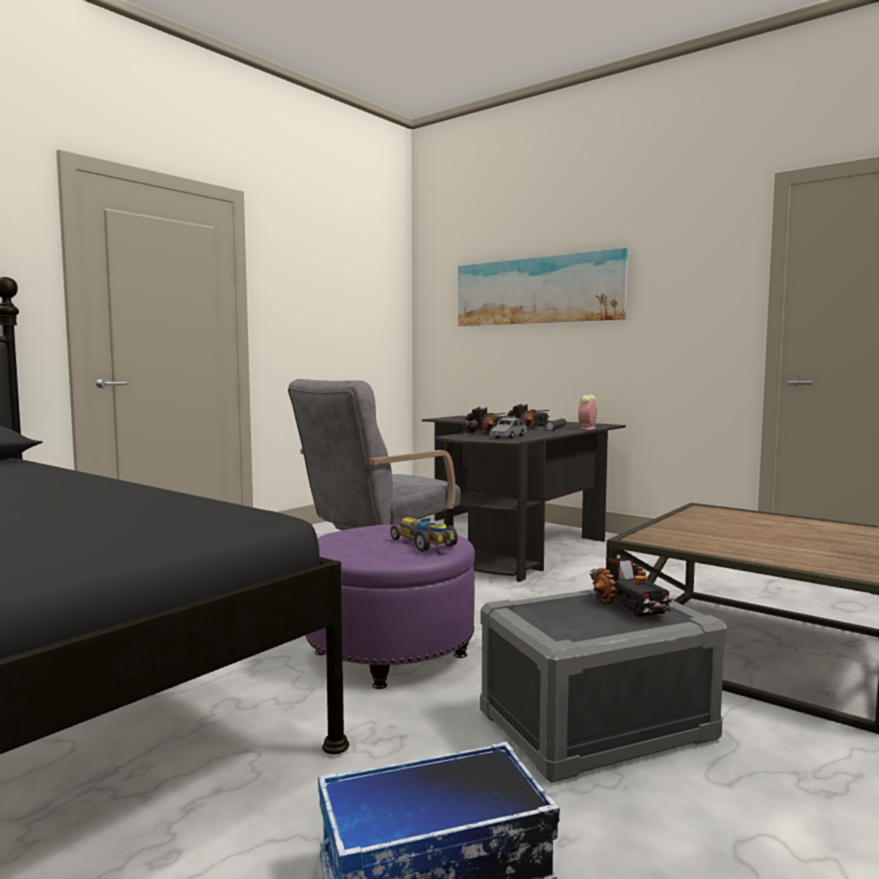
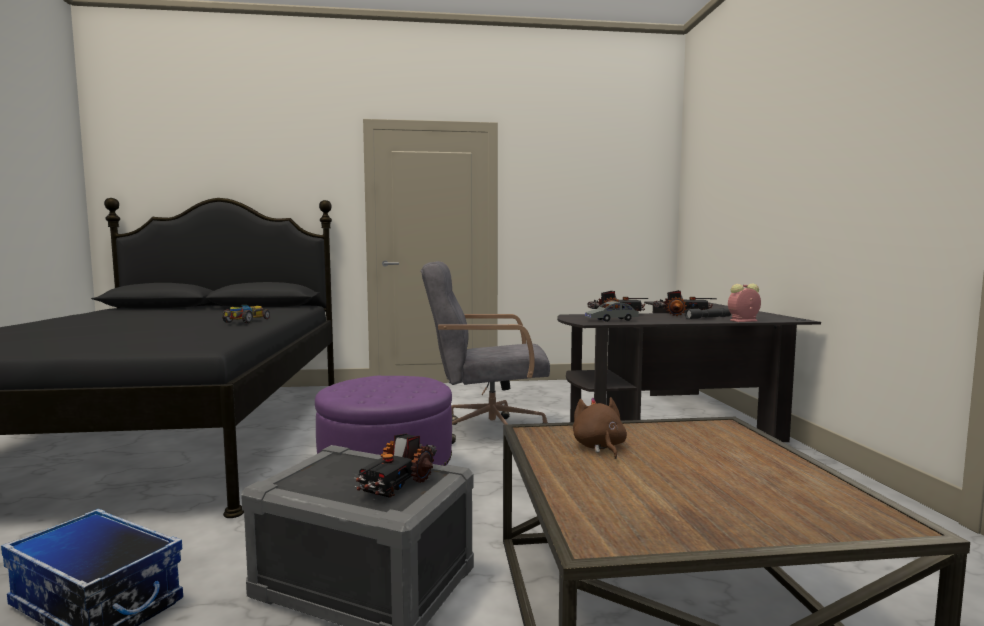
camera: 45 degrees right, 0 degrees up
toy car [390,517,458,552] -> toy car moved to [222,304,270,323]
picture [458,248,628,326] -> none
none -> brown plush toy [573,397,627,459]

